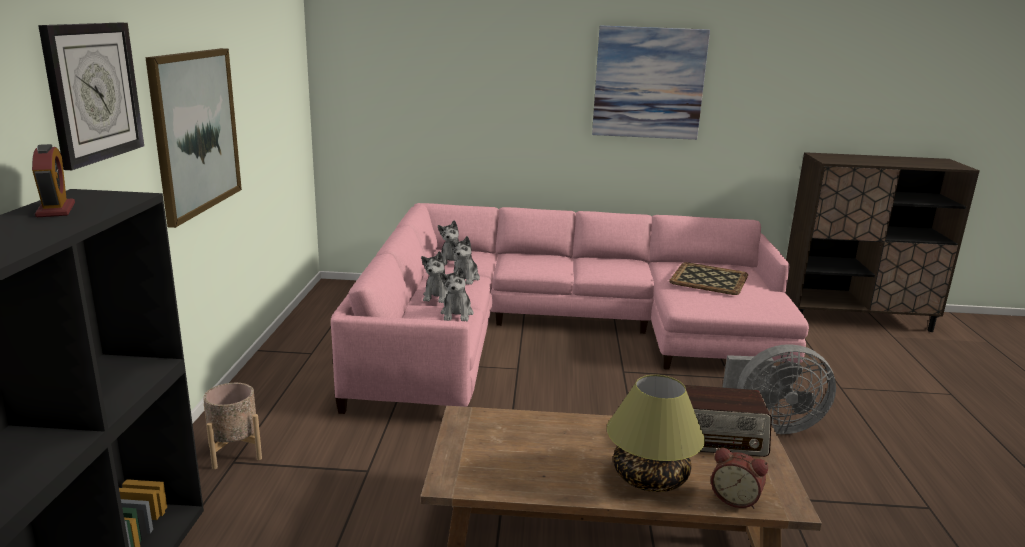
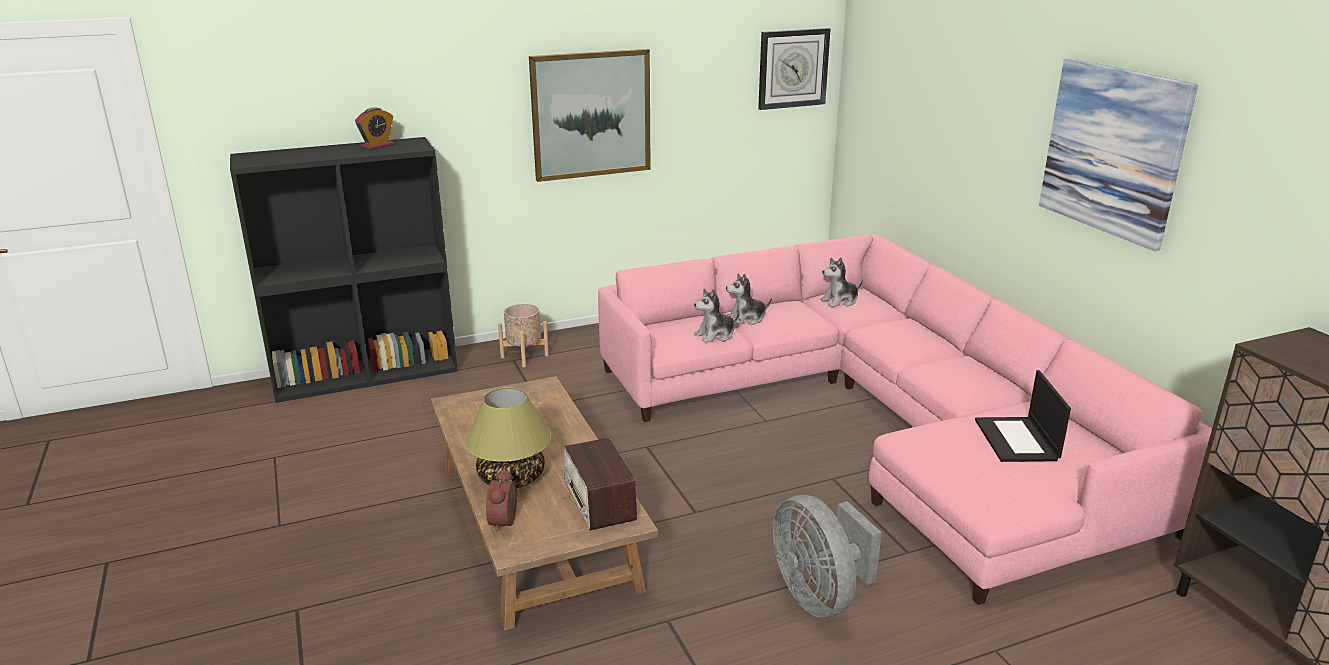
camera: 65 degrees right, 5 degrees up
wall clock [38,23,144,170] -> wall clock moved to [758,28,831,110]
plush toy [450,236,480,285] -> none
tray [669,262,748,295] -> laptop [975,370,1071,462]

